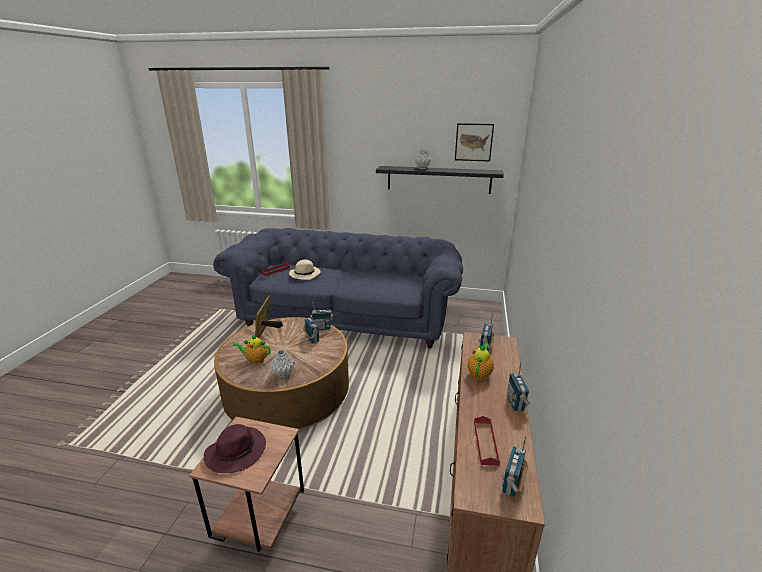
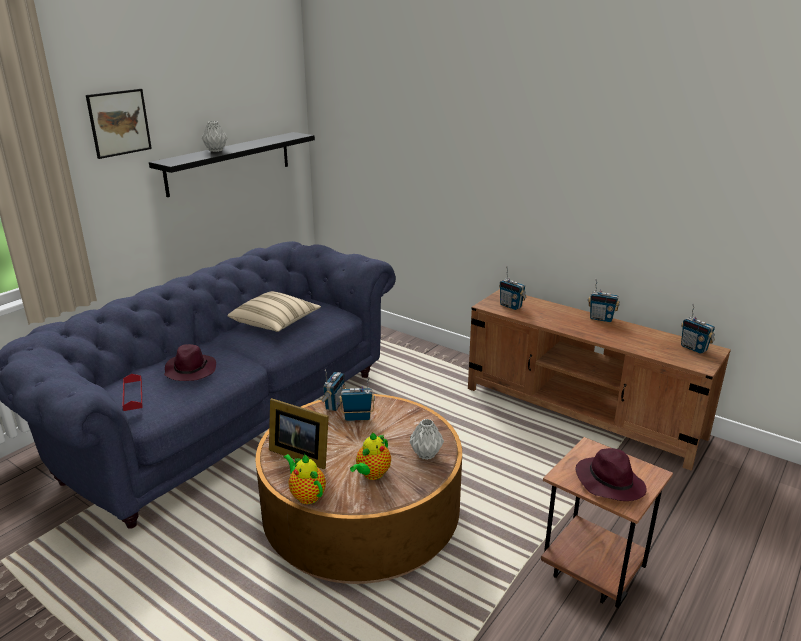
camera: 65 degrees left, 0 degrees up
beige hat [289,260,321,280] -> purple hat [164,344,216,381]
picture [455,123,494,162] -> picture moved to [86,89,152,159]
teapot [467,344,494,380] -> teapot moved to [284,453,326,504]
red tray [474,416,500,466] -> none
none -> beige pillow [227,291,321,332]

